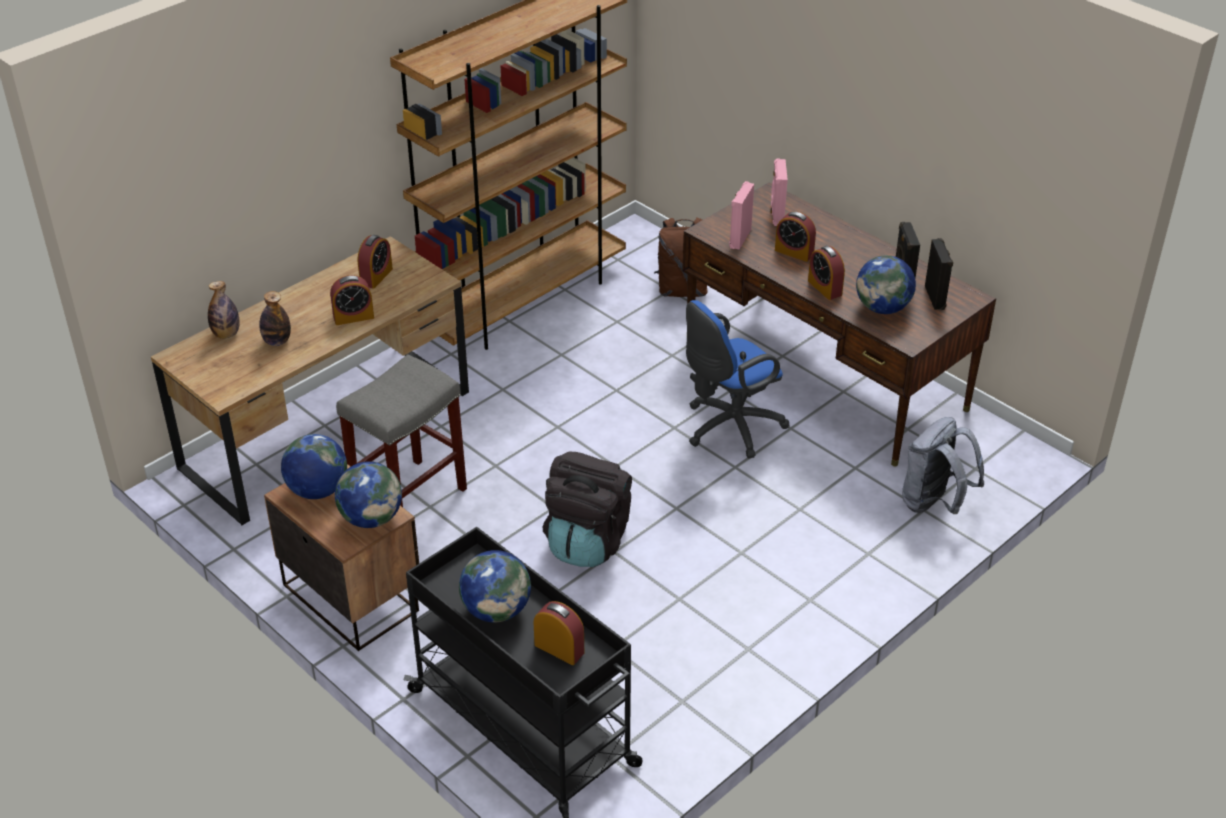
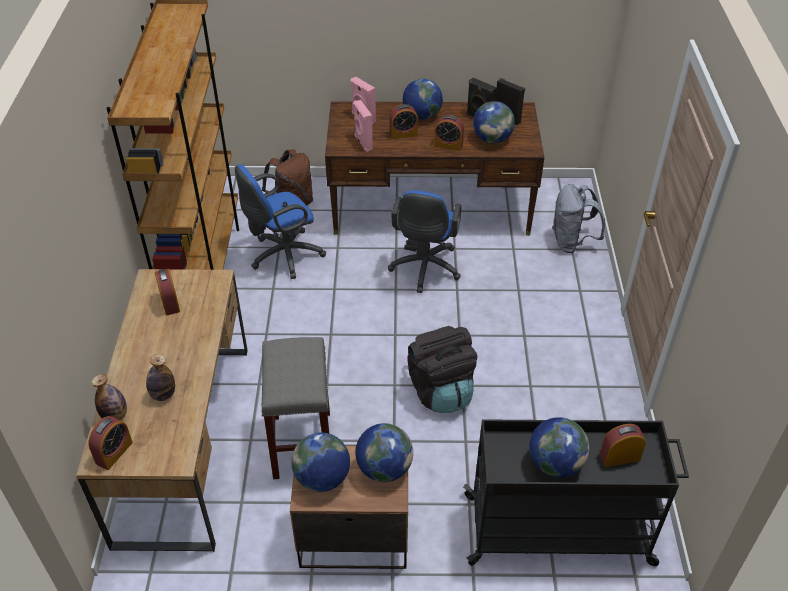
camera: 45 degrees left, 5 degrees up
alarm clock [330,275,374,325] -> alarm clock moved to [88,416,133,470]
none -> blue office chair [235,164,326,279]
none -> globe [403,78,443,120]

